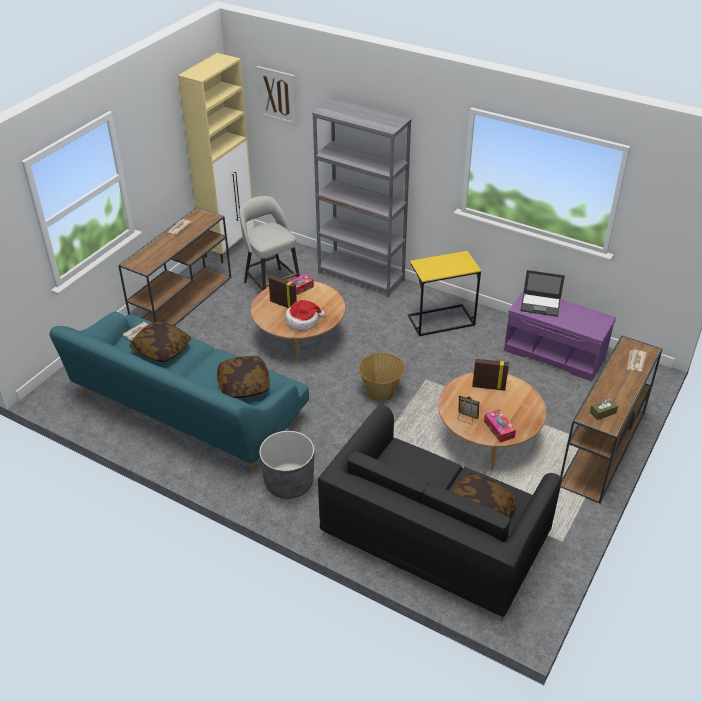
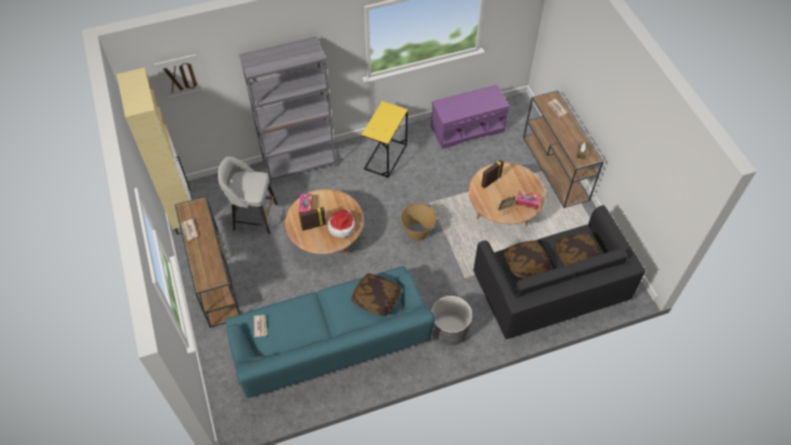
camera: 50 degrees left, 15 degrees up
pillow [129,321,191,362] -> pillow moved to [504,240,551,278]
laptop [520,270,565,317] -> none

